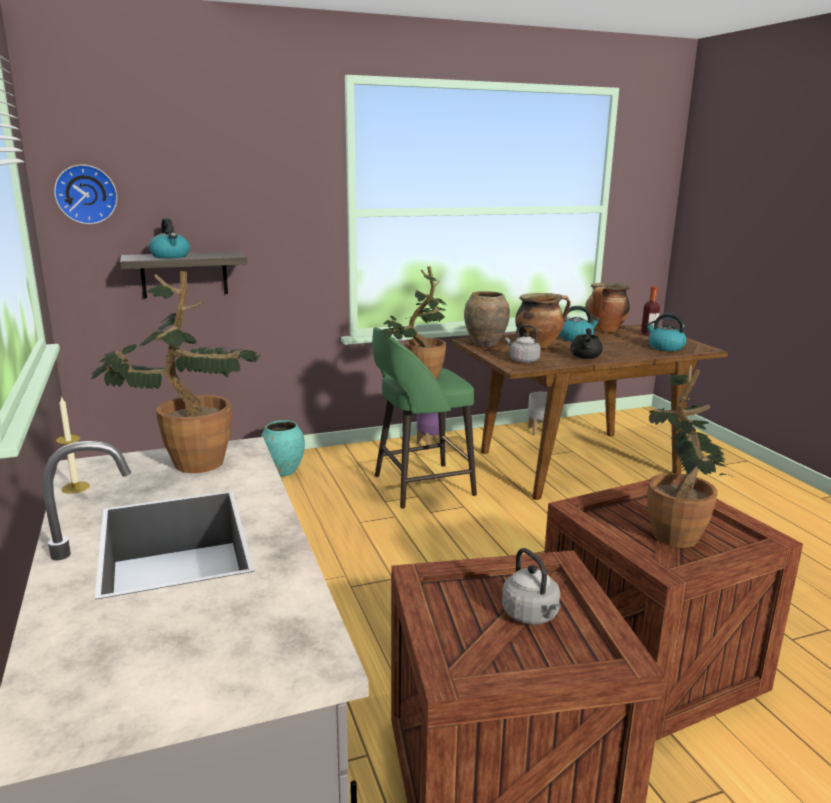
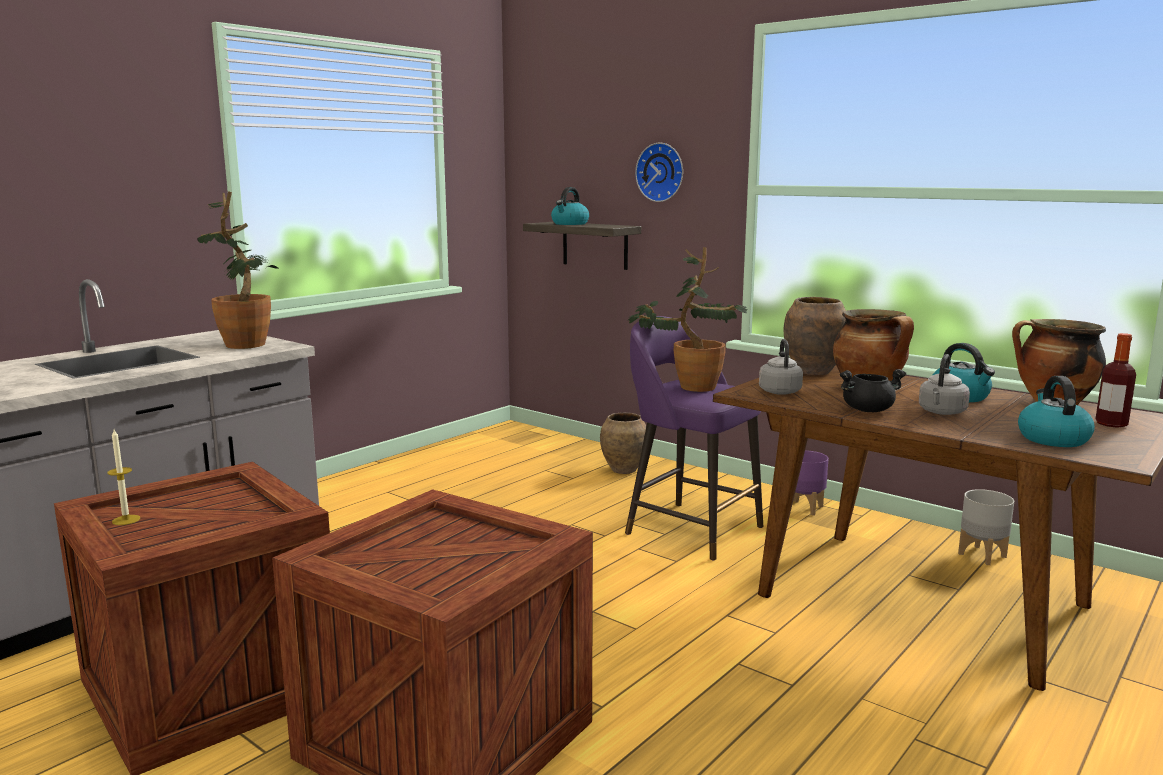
camera: 60 degrees right, 5 degrees down
wall clock [54,164,117,224] -> wall clock moved to [635,143,683,202]
candle [56,396,90,494] -> candle moved to [107,430,140,525]
turquoise vase [261,420,305,476] -> brown vase [600,412,646,474]
green stool [372,327,477,509] -> purple stool [625,316,763,561]
grey kettle [502,548,561,625] -> grey kettle moved to [919,354,970,415]
potted plant [647,365,734,548] -> none

